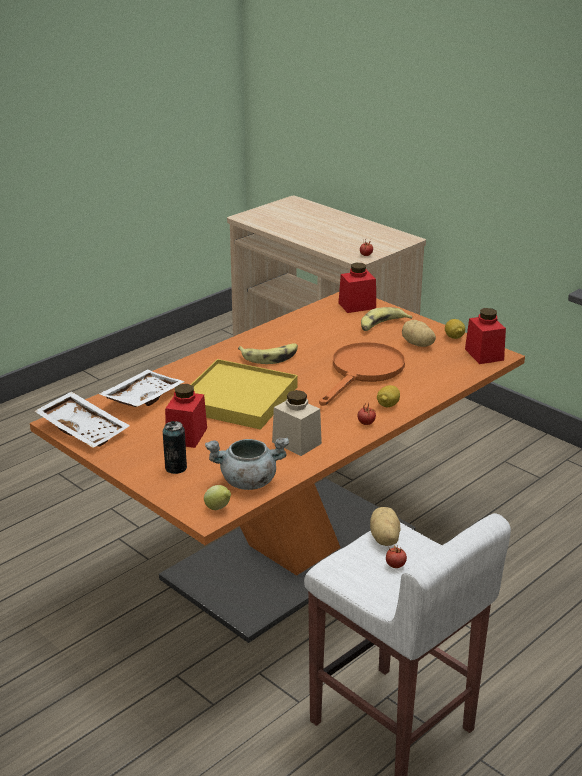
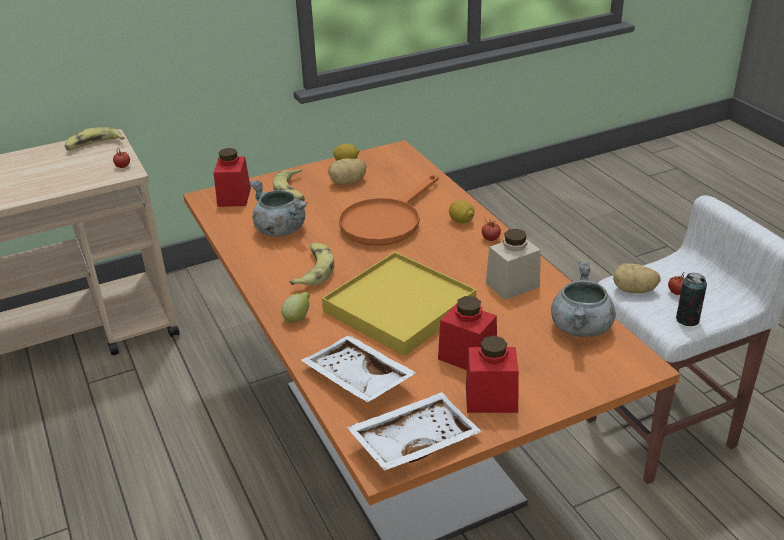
camera: 70 degrees left, 5 degrees up
can [163,421,187,474] -> can moved to [676,273,707,326]
lemon [204,485,231,510] -> lemon moved to [281,292,310,323]
orange frying pan [319,342,405,406] -> orange frying pan turned 105 degrees counterclockwise [339,174,438,246]
red jar [465,308,506,364] -> red jar moved to [466,336,519,413]
none -> banana [65,127,125,151]
none -> grey cooking pot [249,180,308,237]

